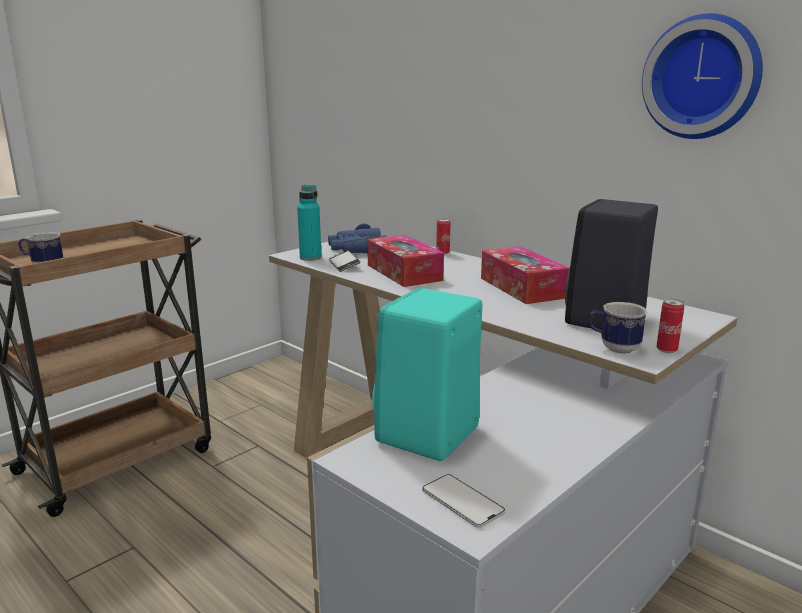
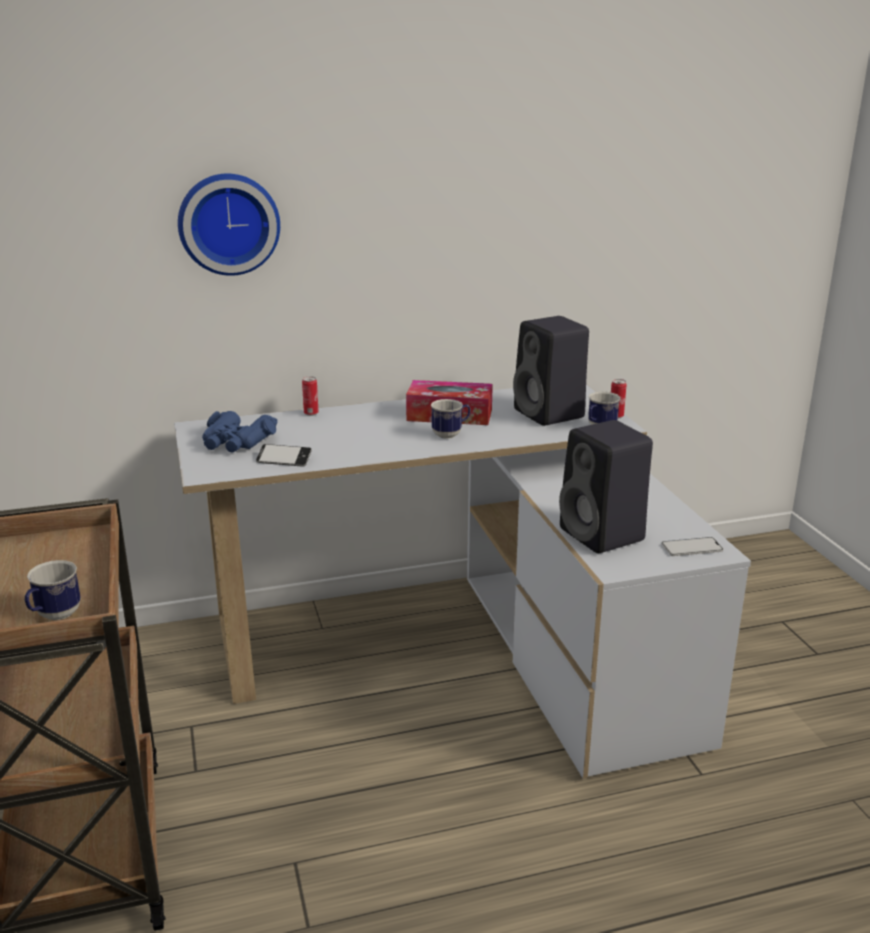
camera: 60 degrees left, 5 degrees up
turquoise bottle [297,185,322,261] -> none
tissue box [367,235,444,287] -> none
turquoise speaker [372,288,482,461] -> black speaker [559,420,653,553]
wall clock [642,13,763,139] -> wall clock moved to [178,174,280,276]
none -> mug [431,399,471,439]

